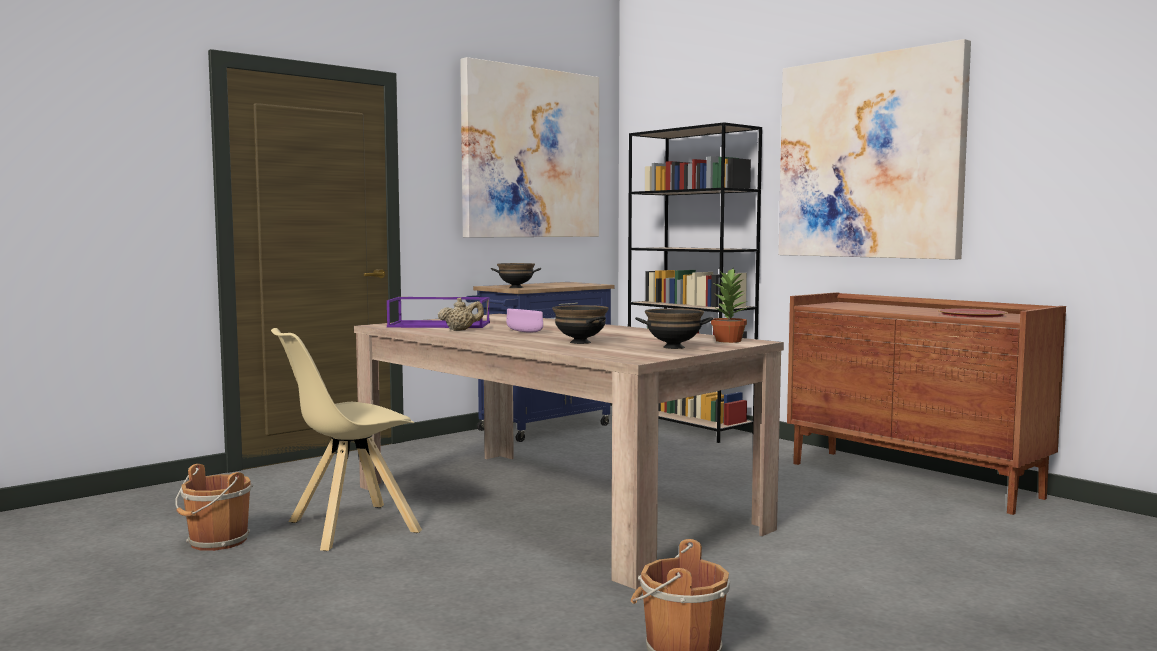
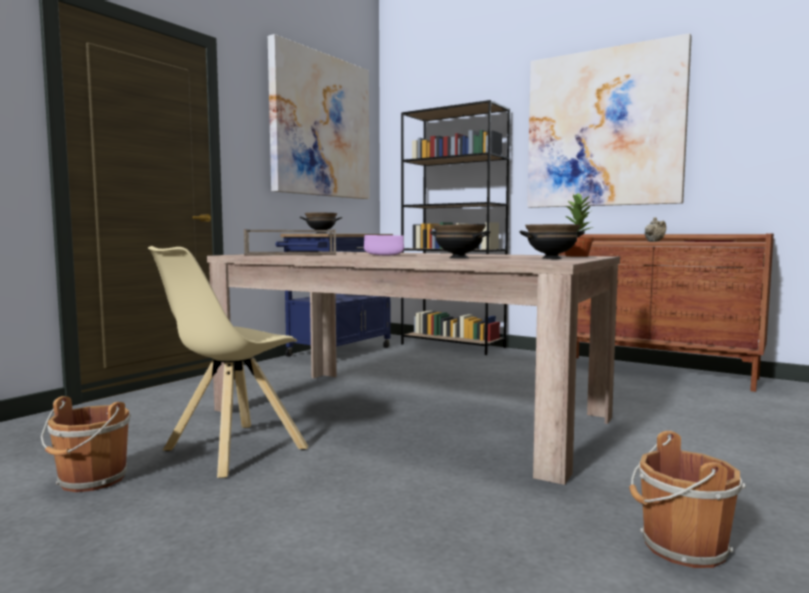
camera: 15 degrees left, 0 degrees up
purple tray [387,297,490,328] -> brown tray [244,229,336,256]
beige teapot [438,297,484,331] -> beige teapot moved to [645,217,666,242]

